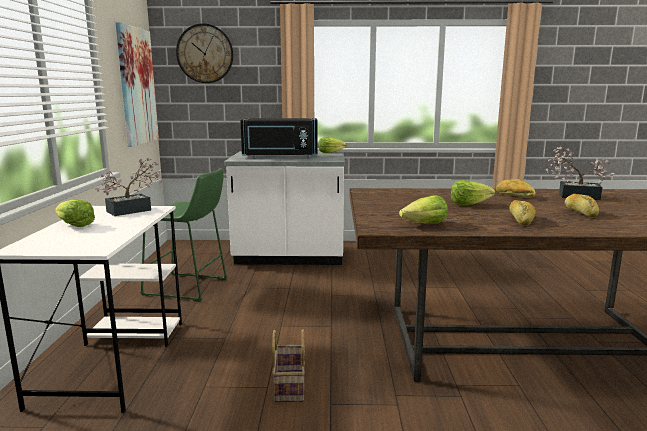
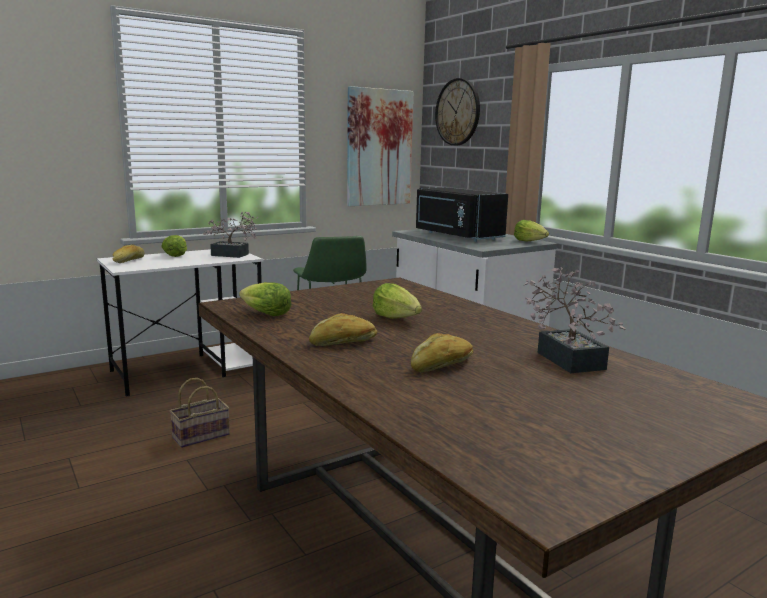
camera: 55 degrees right, 0 degrees up
bread [496,179,536,198] -> bread moved to [112,245,144,263]

